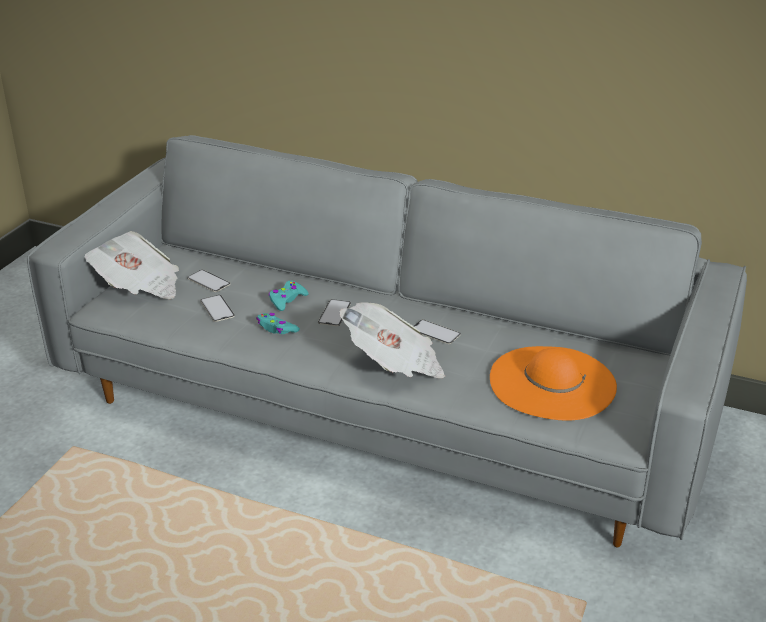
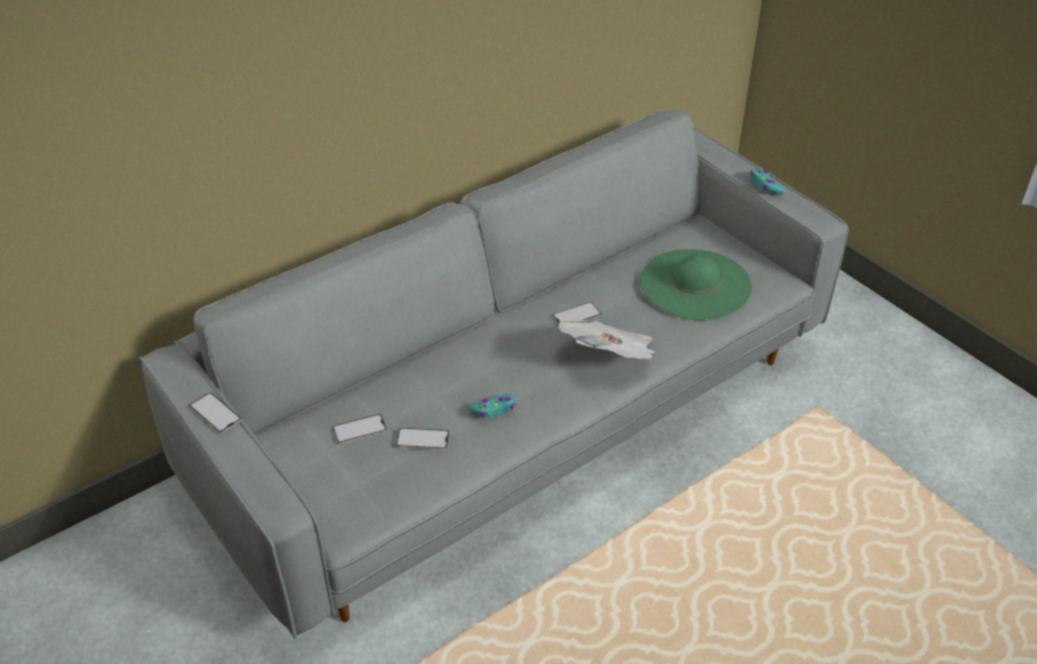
camera: 60 degrees left, 10 degrees up
newspaper [84,231,179,299] -> none
turquoise game controller [268,280,309,311] -> turquoise game controller moved to [751,168,785,194]
phone [318,299,351,326] -> phone moved to [190,393,241,433]
orange hat [490,346,617,421] -> green hat [640,249,752,320]

